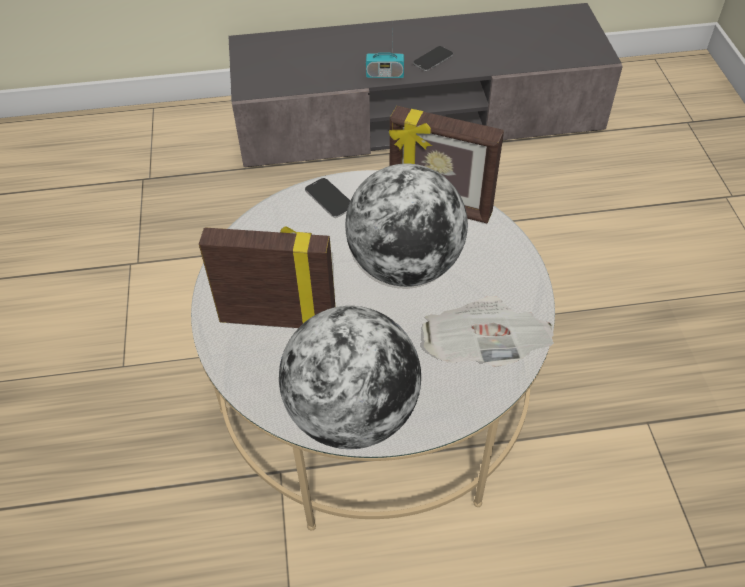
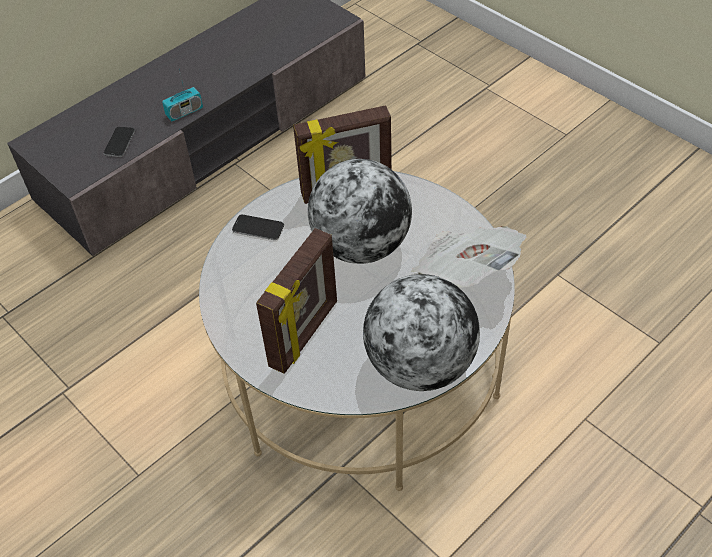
camera: 35 degrees left, 0 degrees up
picture frame [199,226,336,328] -> picture frame turned 150 degrees clockwise [256,228,337,374]
phone [413,46,453,71] -> phone moved to [104,127,135,157]

